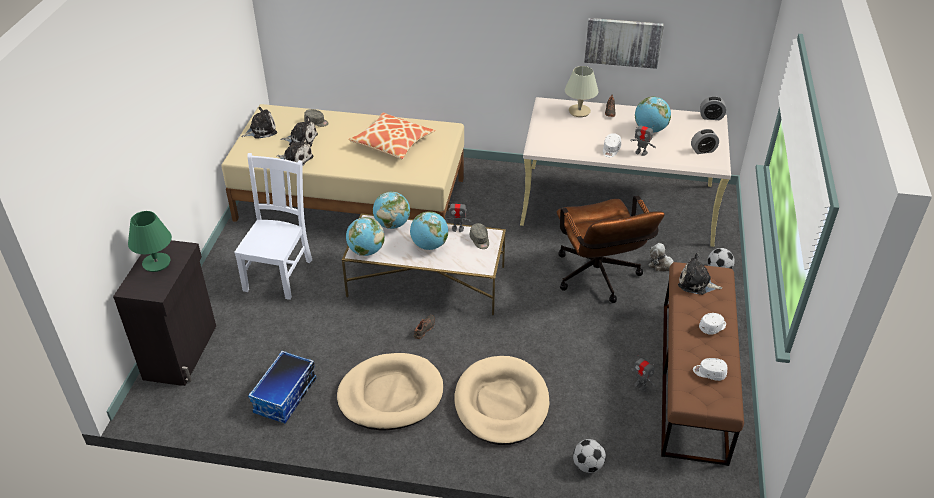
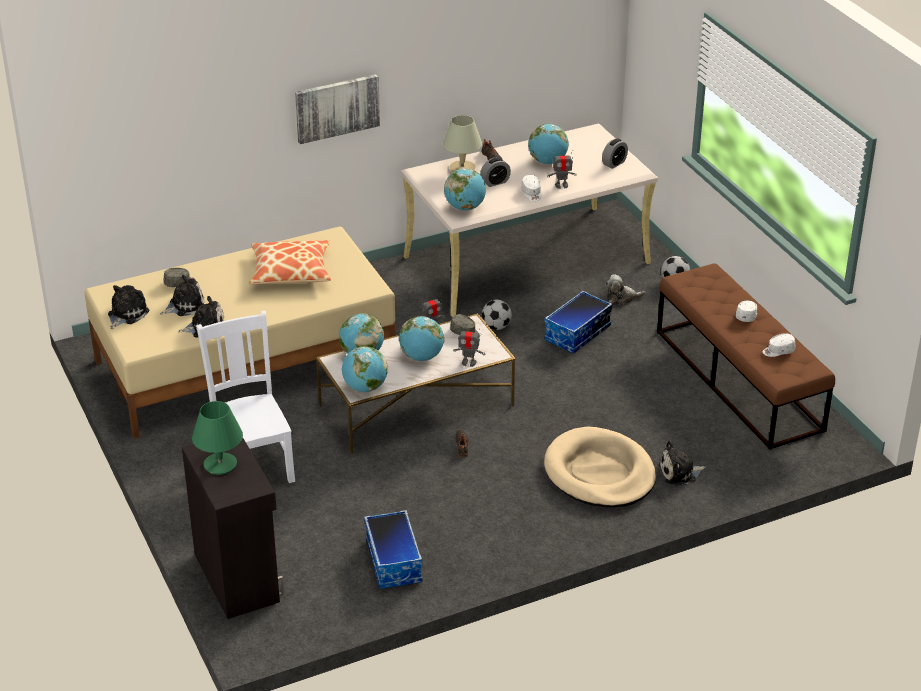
camera: 35 degrees left, 5 degrees down
beige dog bed [337,353,443,431] -> none
brown office chair [557,195,665,303] -> storage box [544,291,612,354]
football [573,439,606,473] -> football moved to [482,299,512,330]
picture [584,18,664,69] -> picture moved to [295,74,380,144]
toy robot [631,352,655,391] -> toy robot moved to [453,328,485,367]
plush toy [678,253,722,295] -> plush toy moved to [658,440,706,486]
alarm clock [700,96,726,120] -> alarm clock moved to [480,157,511,187]
none -> globe [444,168,486,211]

